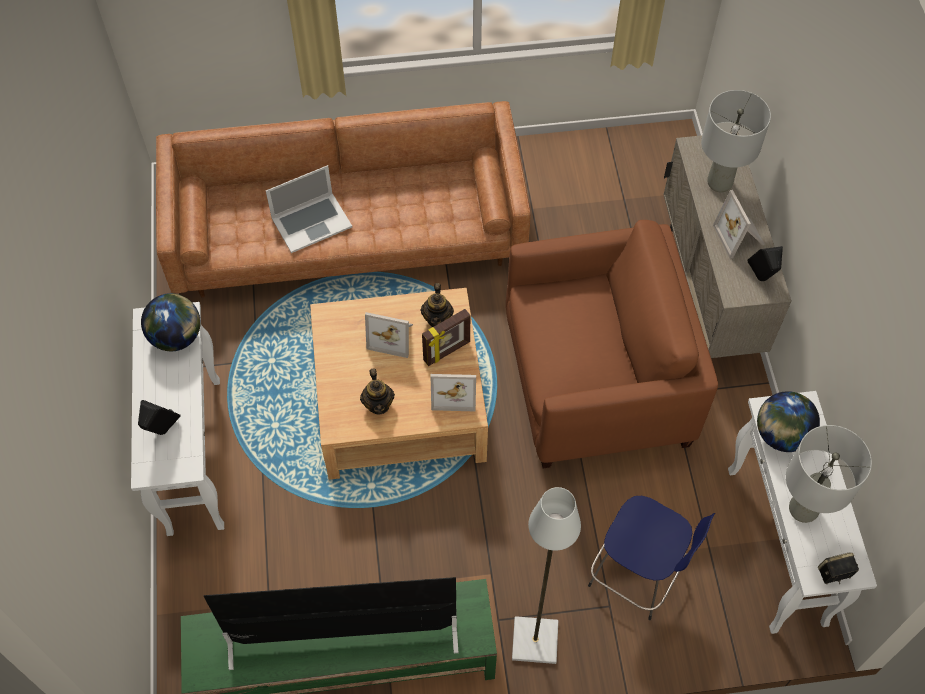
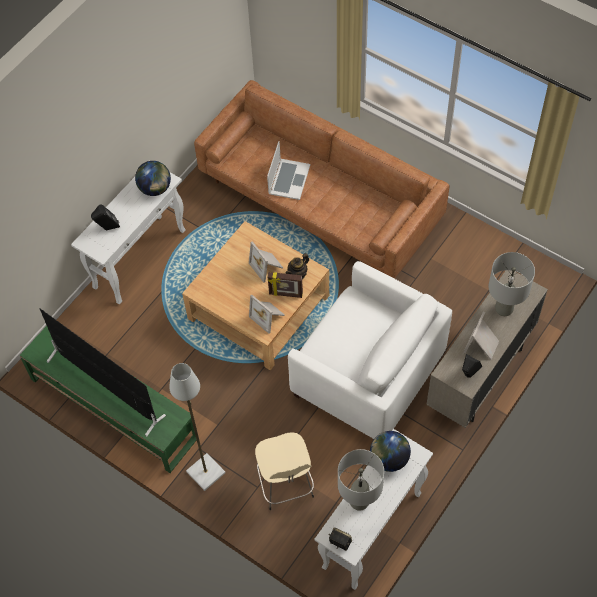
camera: 45 degrees right, 0 degrees up
laptop [266,165,352,253] -> laptop turned 90 degrees counterclockwise [267,141,310,200]
teapot [360,369,395,414] -> none
brown armchair [506,220,718,468] -> white armchair [288,261,452,439]
blue stool [588,496,715,620] -> beige stool [255,432,314,510]

